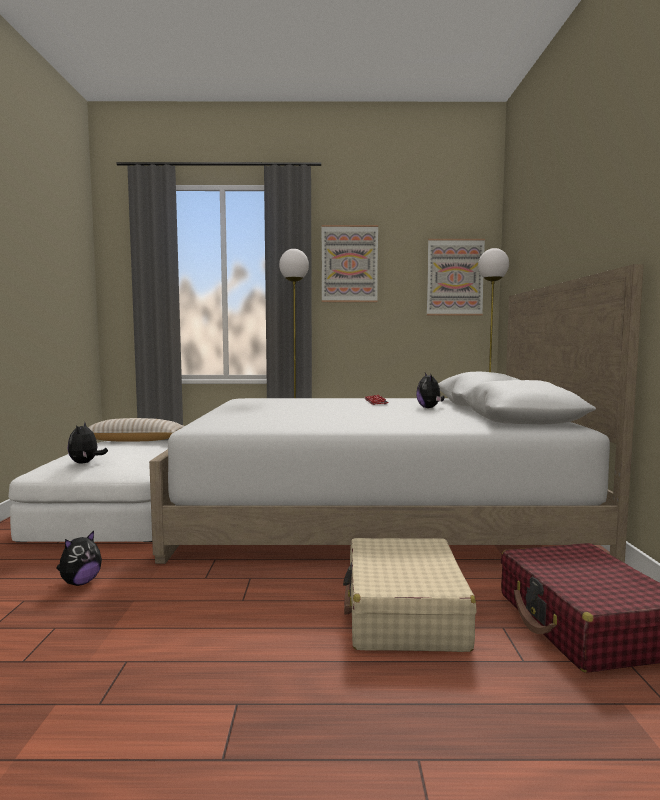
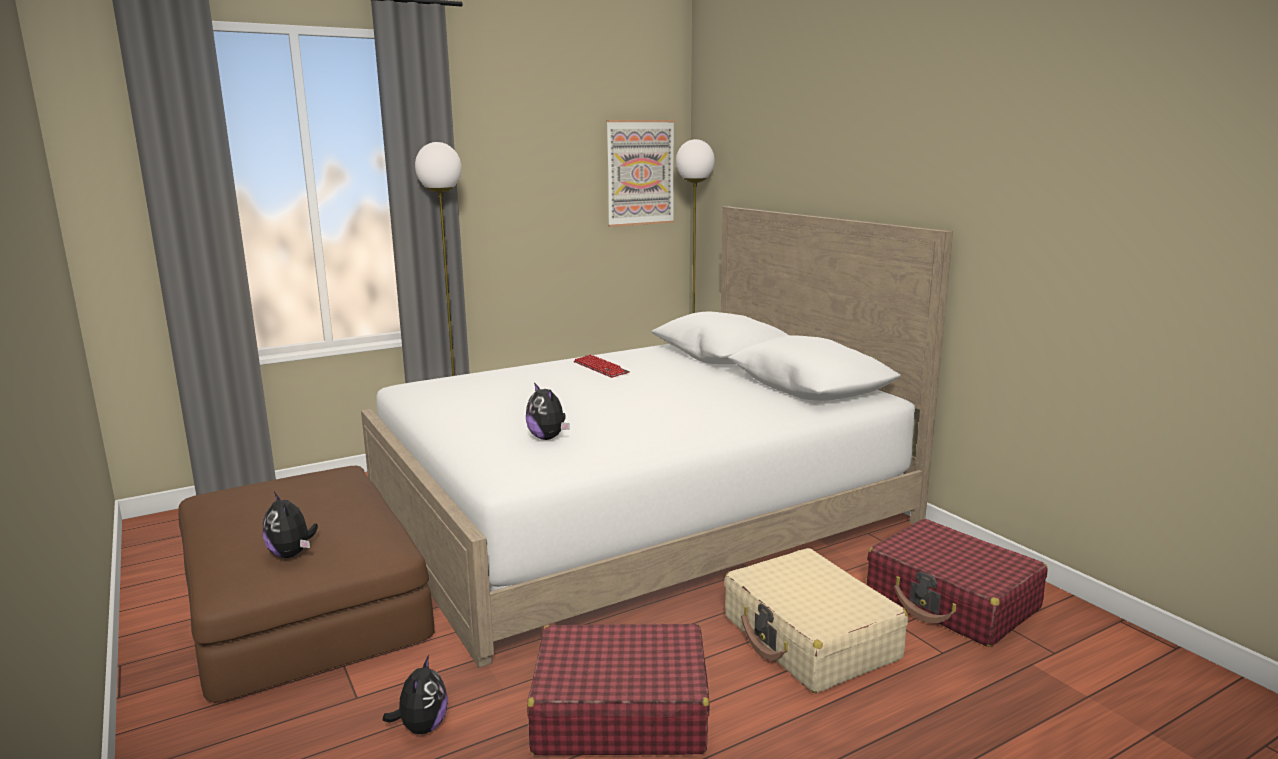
camera: 30 degrees left, 10 degrees up
white ottoman [8,440,168,542] -> brown ottoman [178,466,434,703]
beige pillow [88,418,184,441] -> none
picture [322,225,378,302] -> none
plush toy [416,373,445,408] -> plush toy moved to [526,382,570,440]
none -> red suitcase [527,624,709,755]

